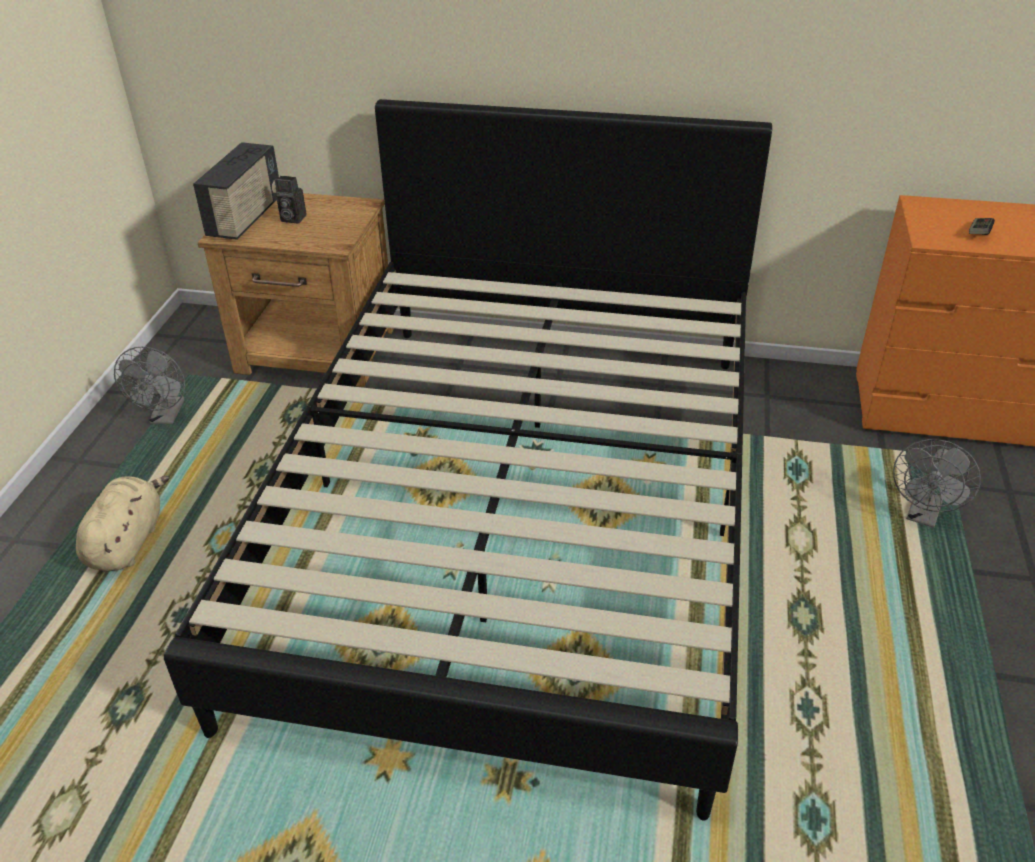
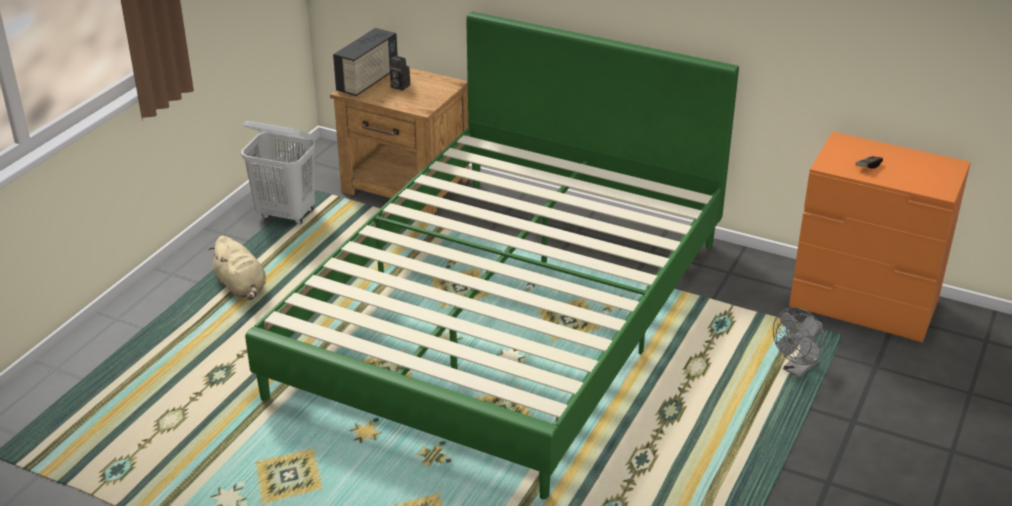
camera: 15 degrees right, 5 degrees down
beige plush toy [76,476,169,571] -> beige plush toy turned 120 degrees clockwise [209,236,266,300]
grey fan [114,346,185,424] -> white laundry basket [241,121,315,224]
black bed [164,99,772,820] -> green bed [245,12,739,499]

